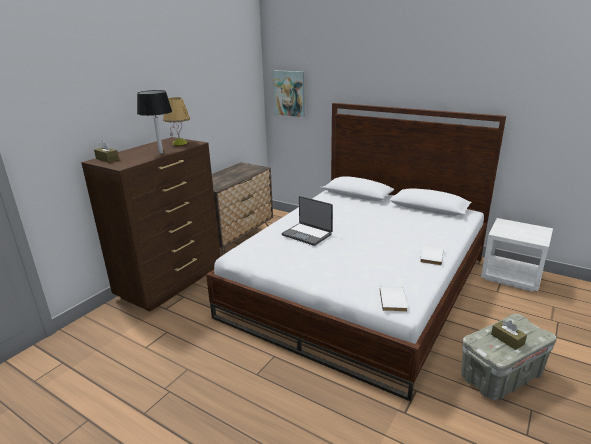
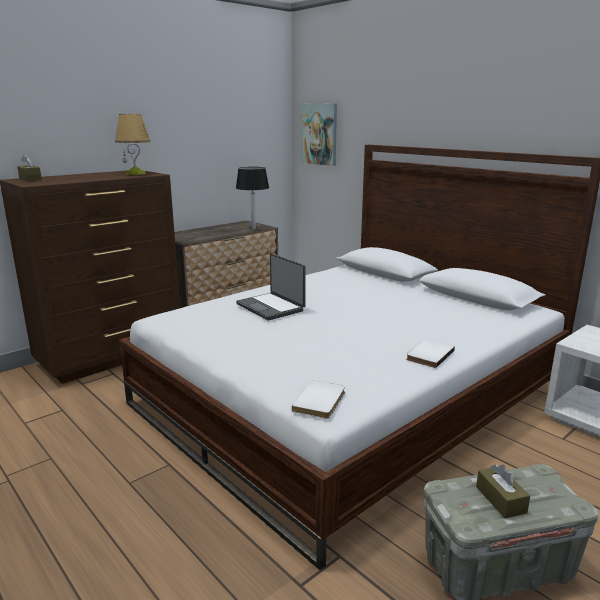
camera: 15 degrees right, 5 degrees down
black table lamp [137,90,172,154] -> black table lamp moved to [236,167,269,229]

